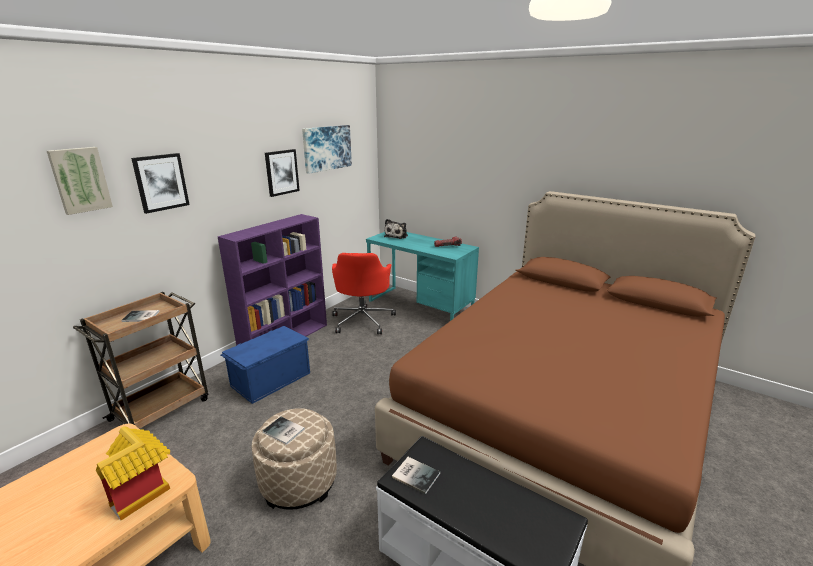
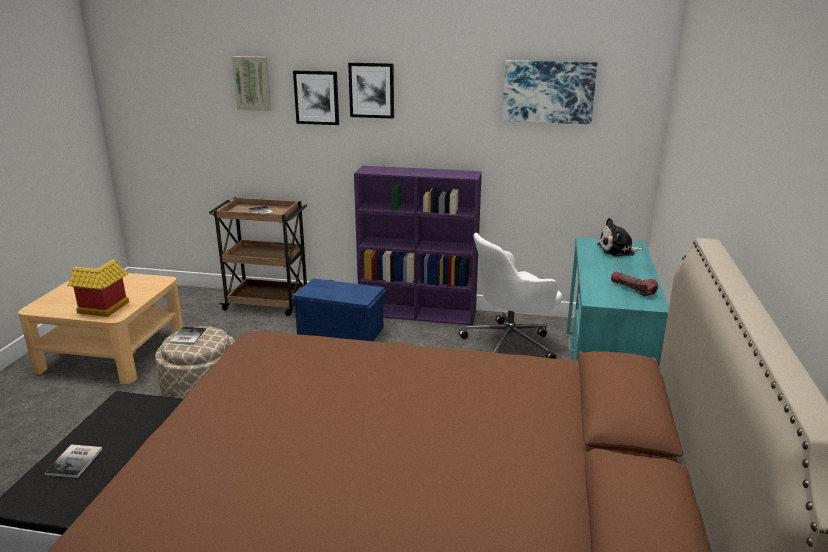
camera: 65 degrees right, 0 degrees up
picture [265,149,300,197] -> picture moved to [348,63,394,119]
red office chair [332,253,396,334] -> white office chair [459,233,562,359]
book [392,457,440,494] -> book moved to [44,444,102,478]

